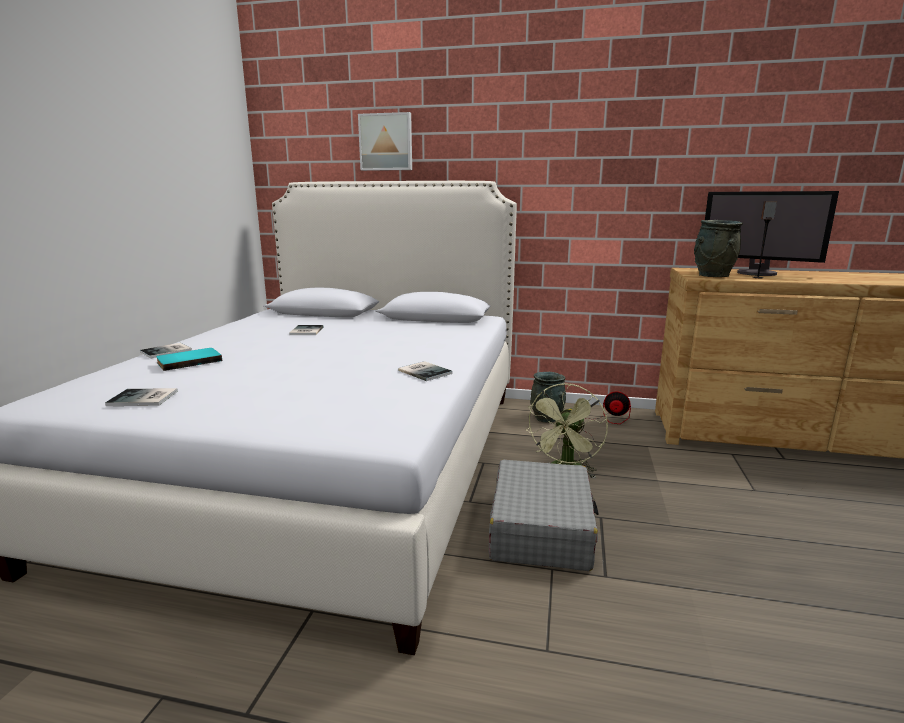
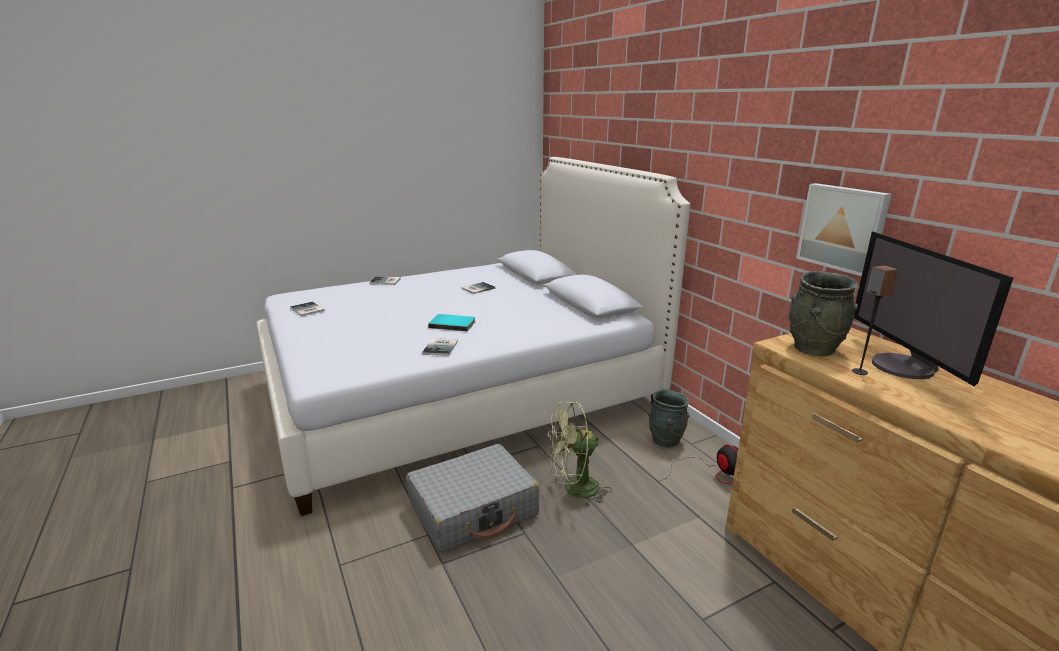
camera: 50 degrees right, 5 degrees up
turquoise book [156,348,222,371] -> turquoise book moved to [428,314,475,331]
picture [358,112,412,171] -> picture moved to [796,183,892,276]

